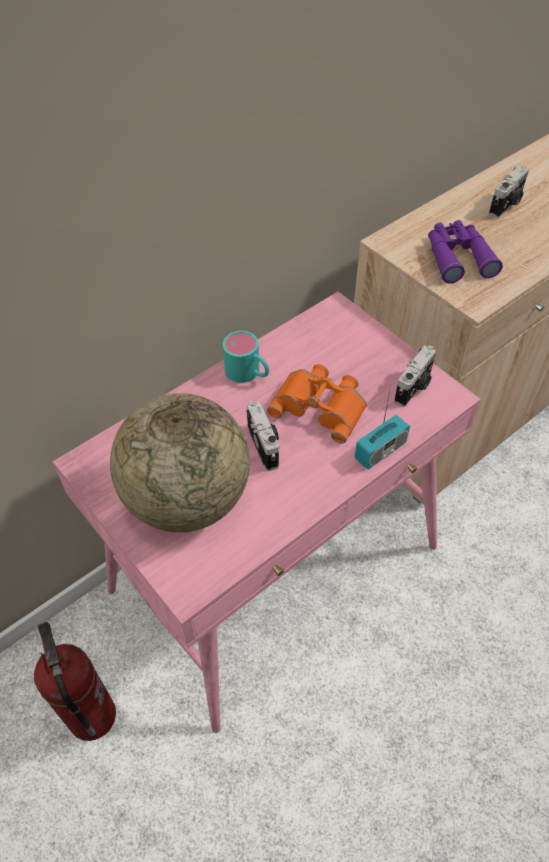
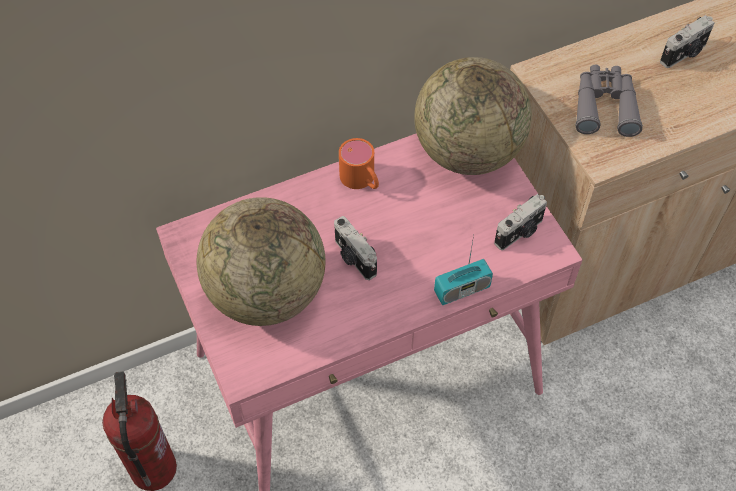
camera: 15 degrees right, 5 degrees up
turquoise mug [223,331,269,383] -> orange mug [339,138,379,189]
camera [247,401,279,471] -> camera turned 150 degrees clockwise [334,216,377,280]
orange binoculars [267,364,367,444] -> none
purple binoculars [428,220,503,283] -> grey binoculars [575,65,643,137]
none -> globe [414,57,532,175]

